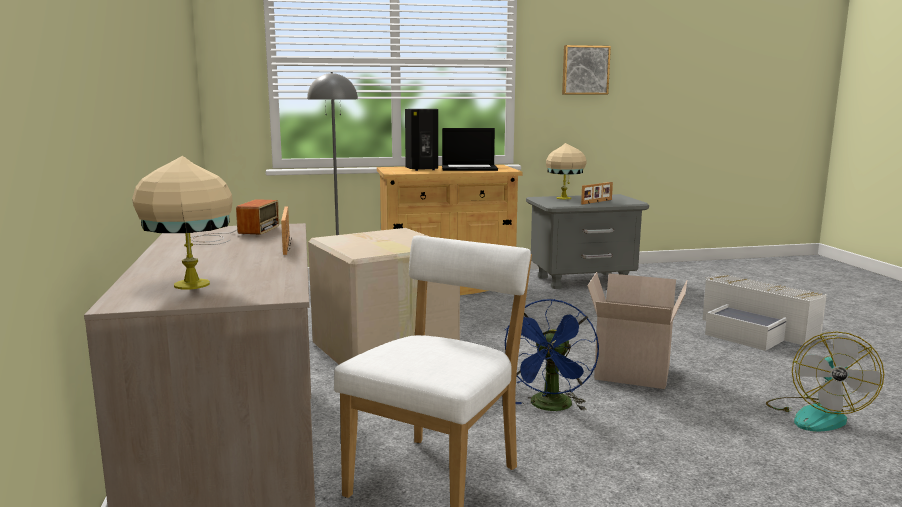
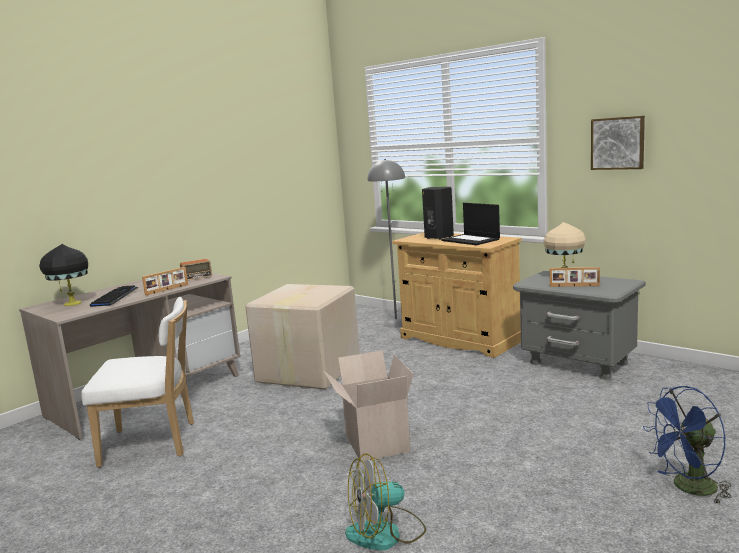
camera: 55 degrees right, 0 degrees up
beige table lamp [132,156,233,290] -> black table lamp [39,244,88,306]
blue fan [505,299,599,411] -> blue fan moved to [643,386,732,503]
white storage box [702,274,827,351] -> none
none -> keyboard [90,285,138,307]

